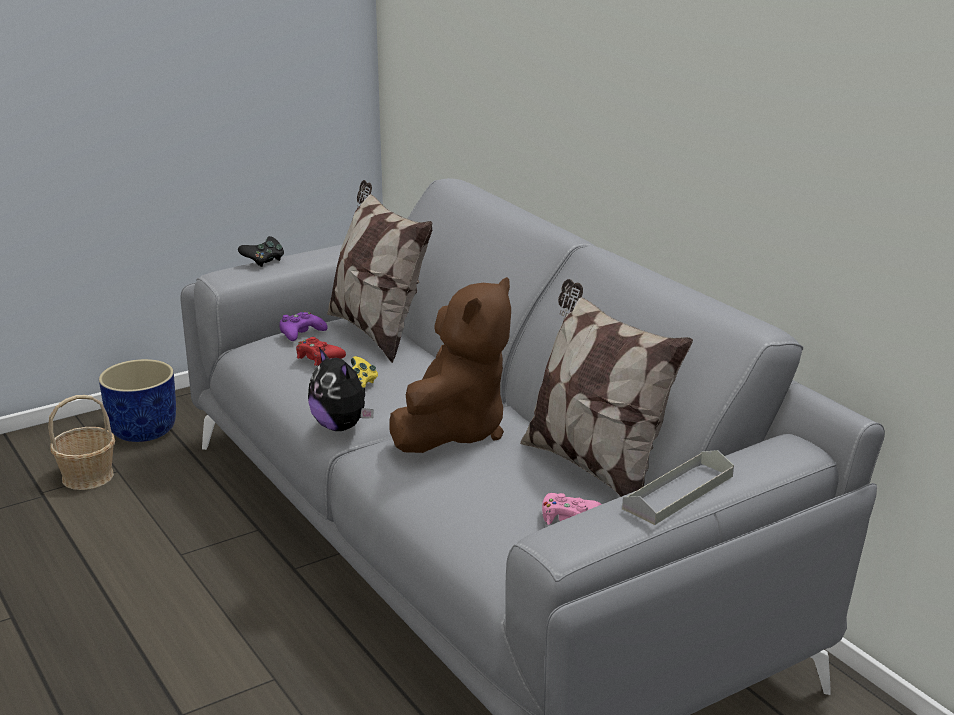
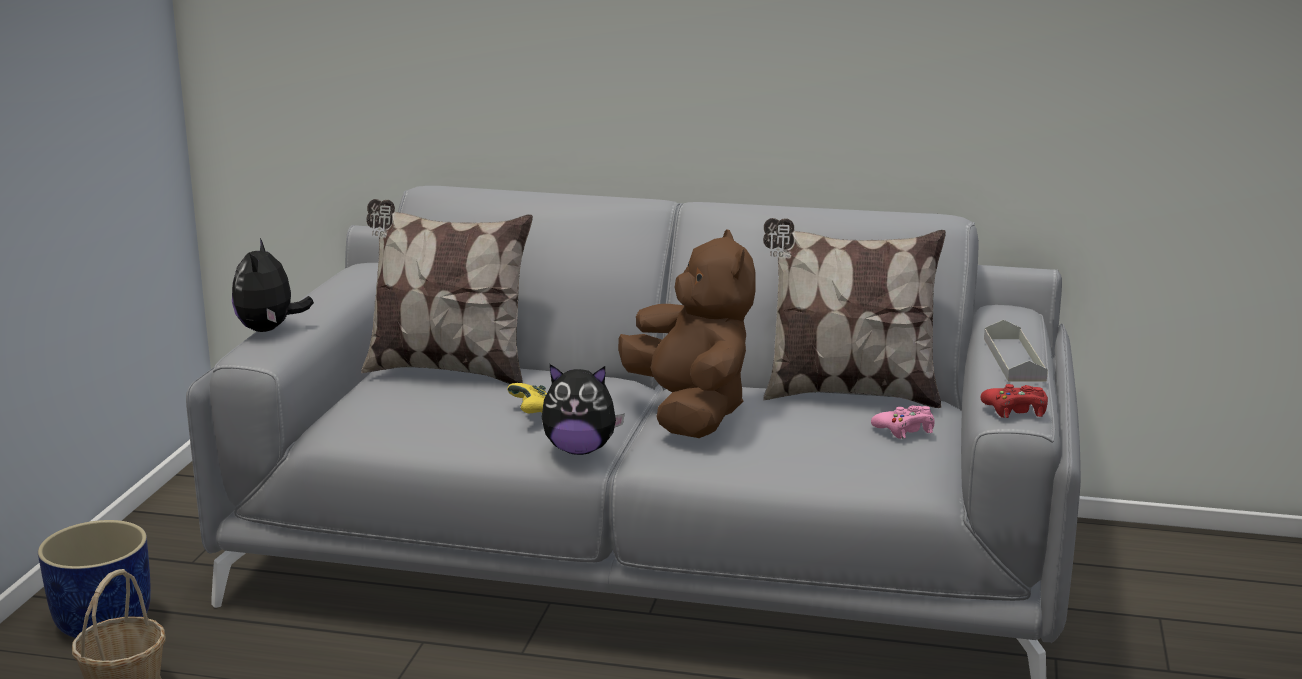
camera: 45 degrees left, 5 degrees down
black game controller [238,236,284,267] -> plush toy [232,238,314,332]
purple game controller [280,311,327,341] -> none
red game controller [296,337,346,366] -> red game controller moved to [981,384,1048,418]

